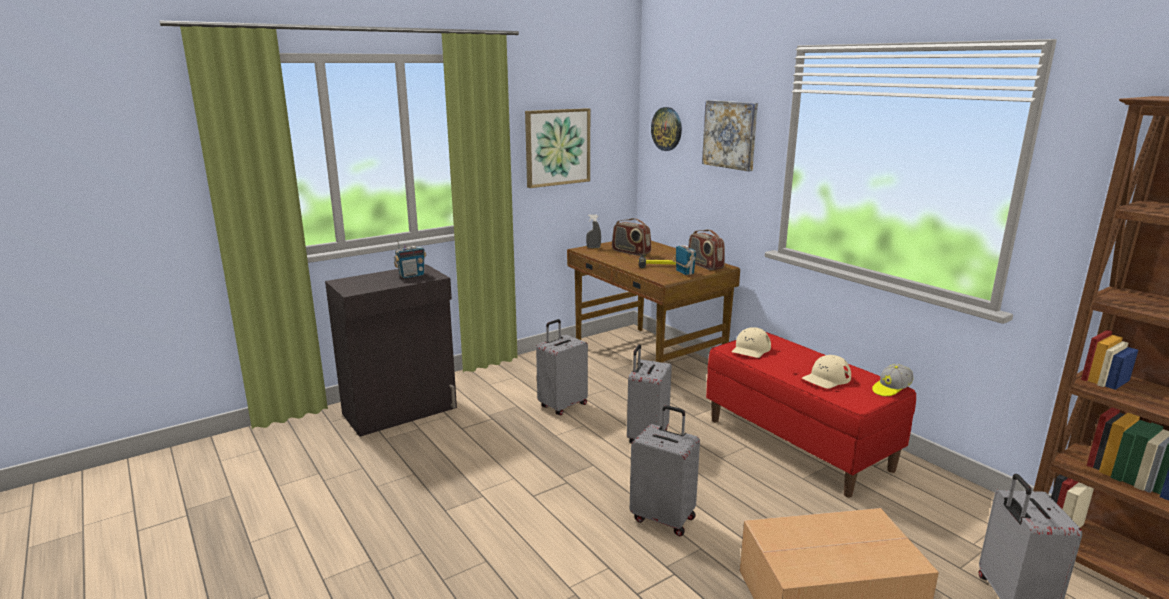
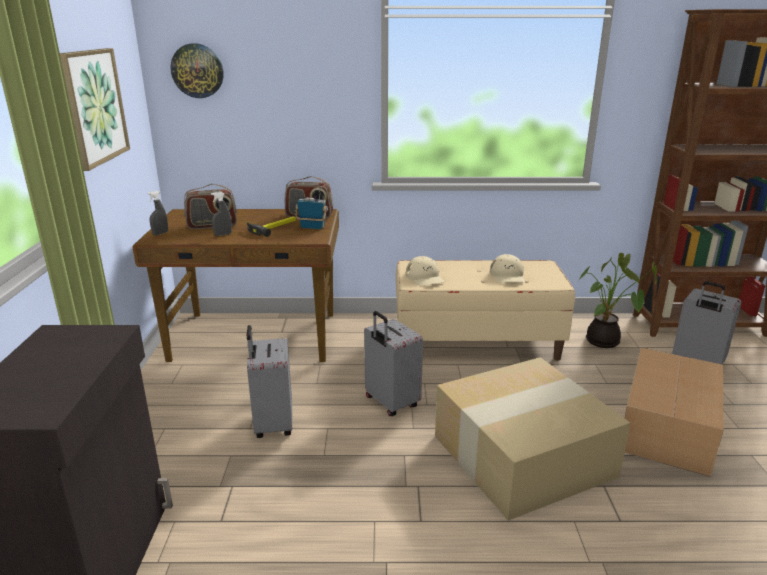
camera: 55 degrees left, 5 degrees up
radio [394,235,426,278] -> none
grey suitcase [630,405,700,536] -> cardboard box [435,357,630,521]
picture [702,100,758,171] -> none
red bench [706,332,916,497] -> beige bench [396,260,575,361]
cap [872,364,913,396] -> none
none -> grey spray bottle [211,192,232,236]
none -> potted plant [578,253,657,348]

